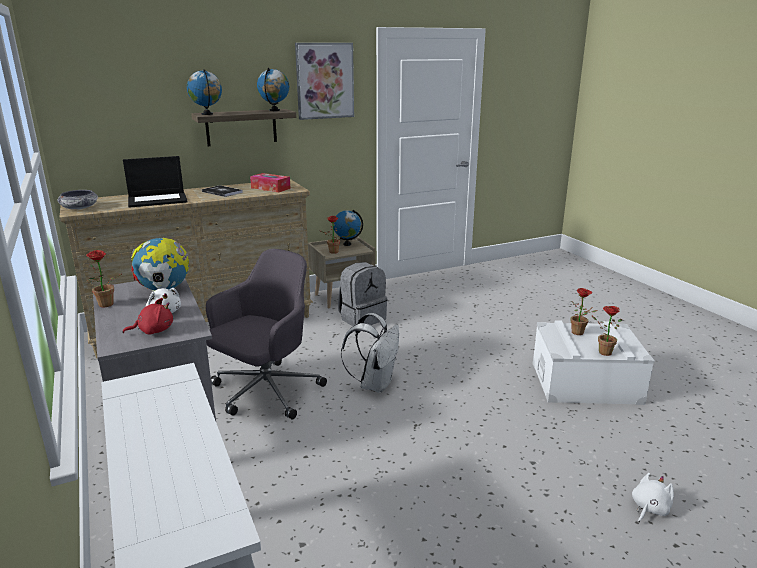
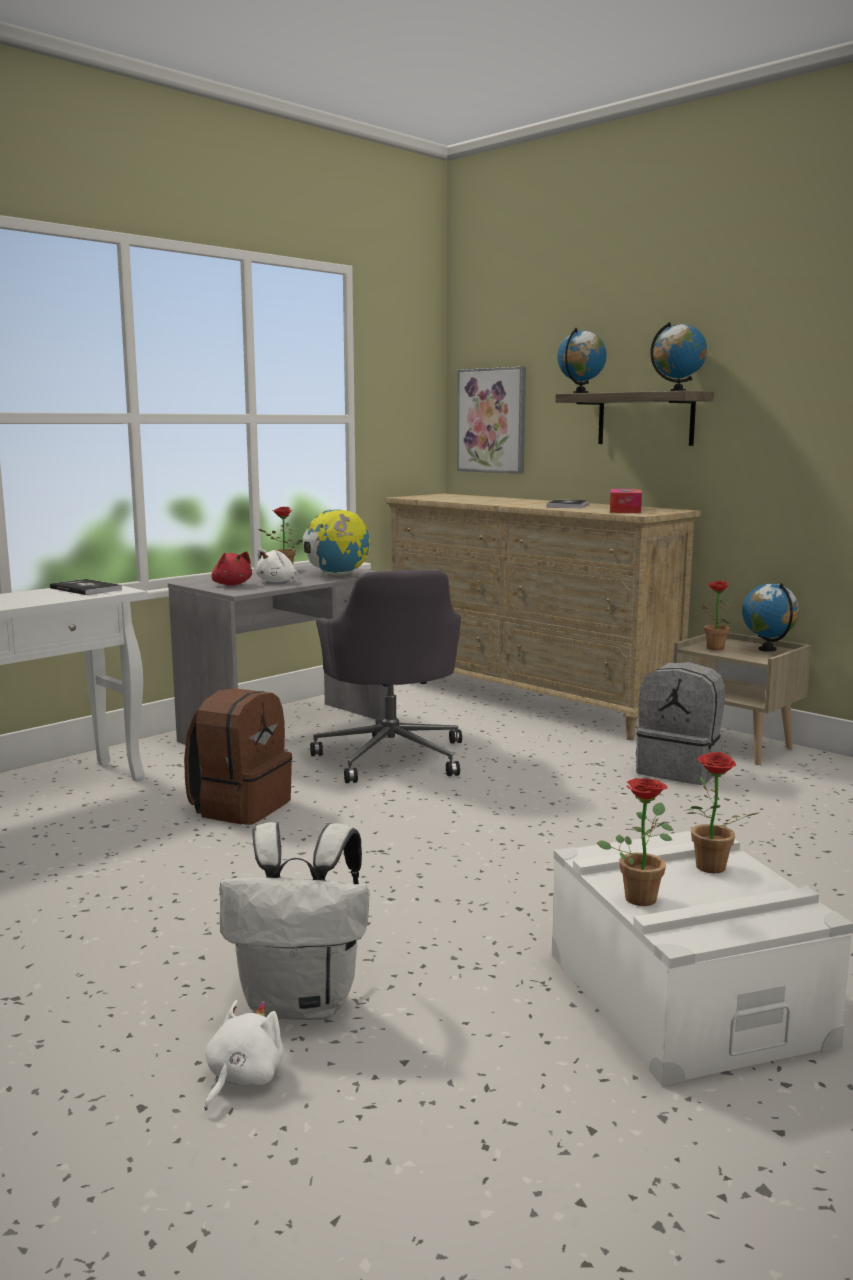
camera: 70 degrees right, 10 degrees down
bowl [57,190,98,209] -> none
laptop [123,156,188,208] -> none
grey office chair [206,249,327,419] -> grey office chair turned 60 degrees clockwise [310,570,462,783]
picture [295,43,354,120] -> picture moved to [457,367,526,474]
white backpack [341,313,399,393] -> white backpack moved to [219,822,369,1020]
white plush toy [632,473,674,522] -> white plush toy turned 90 degrees counterclockwise [204,1000,284,1110]
none -> book [50,579,122,595]
none -> brown backpack [184,688,292,825]

